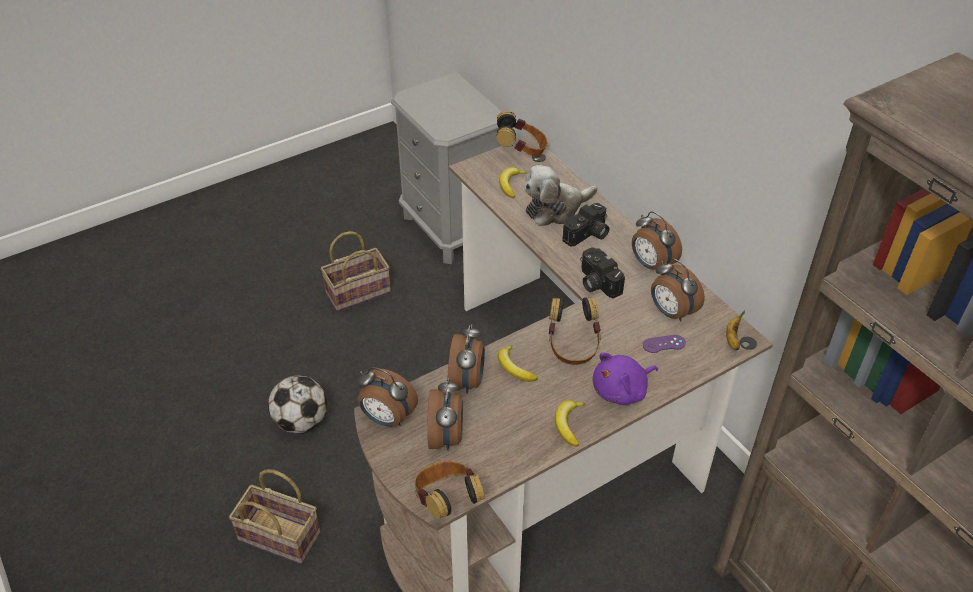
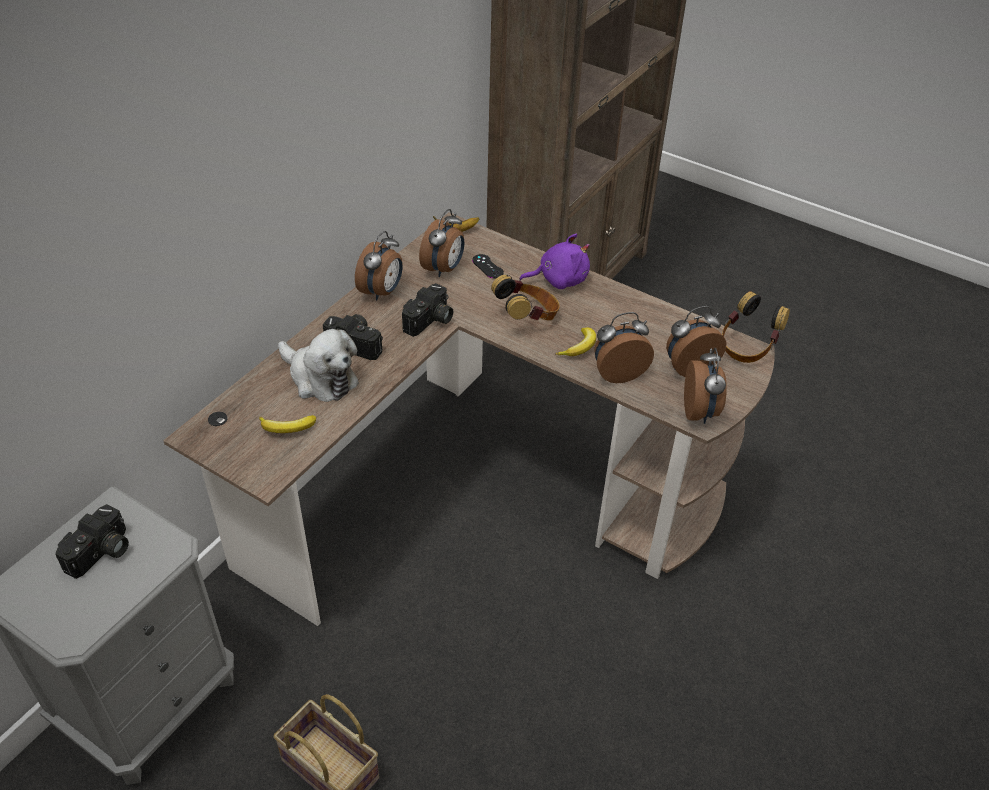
camera: 115 degrees left, 0 degrees up
basket [229,469,320,564] -> none
football [268,376,327,433] -> none
headphones [496,111,548,157] -> none
banana [555,400,586,447] -> none
purple plush toy [593,353,658,405] -> purple plush toy turned 45 degrees counterclockwise [519,234,590,289]
purple game controller [643,335,686,353] -> black game controller [472,254,504,278]
none -> camera [55,504,129,579]

